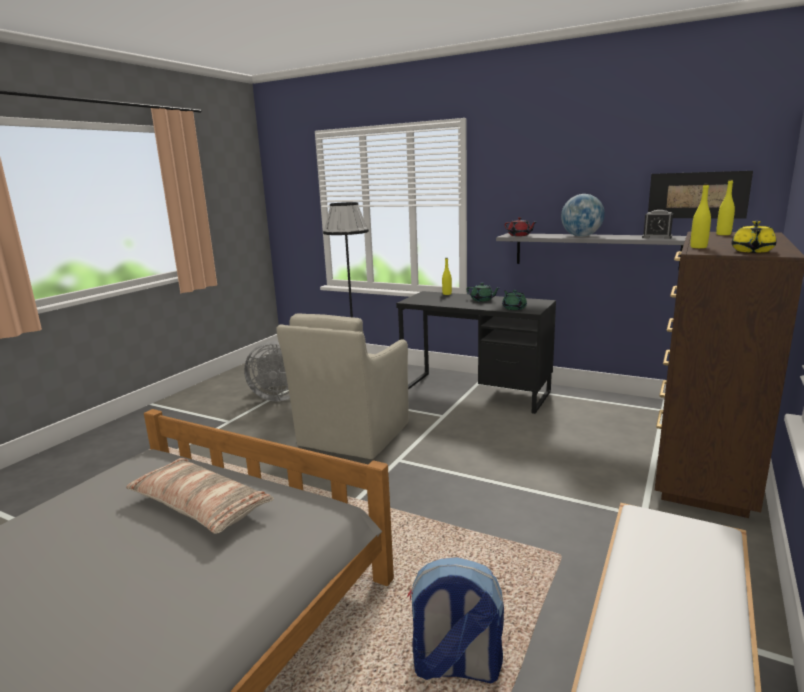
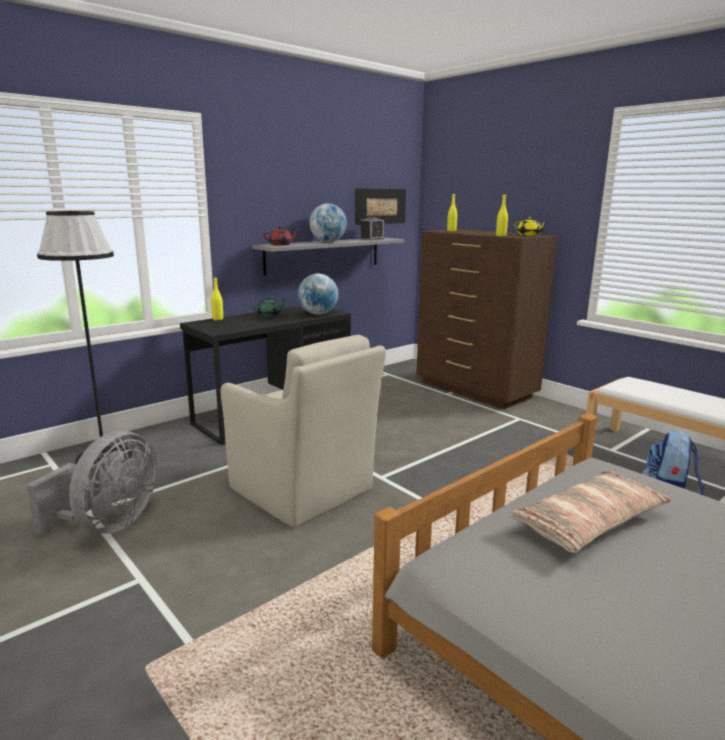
camera: 70 degrees left, 0 degrees up
green teapot [502,290,527,310] -> globe [298,274,338,315]

